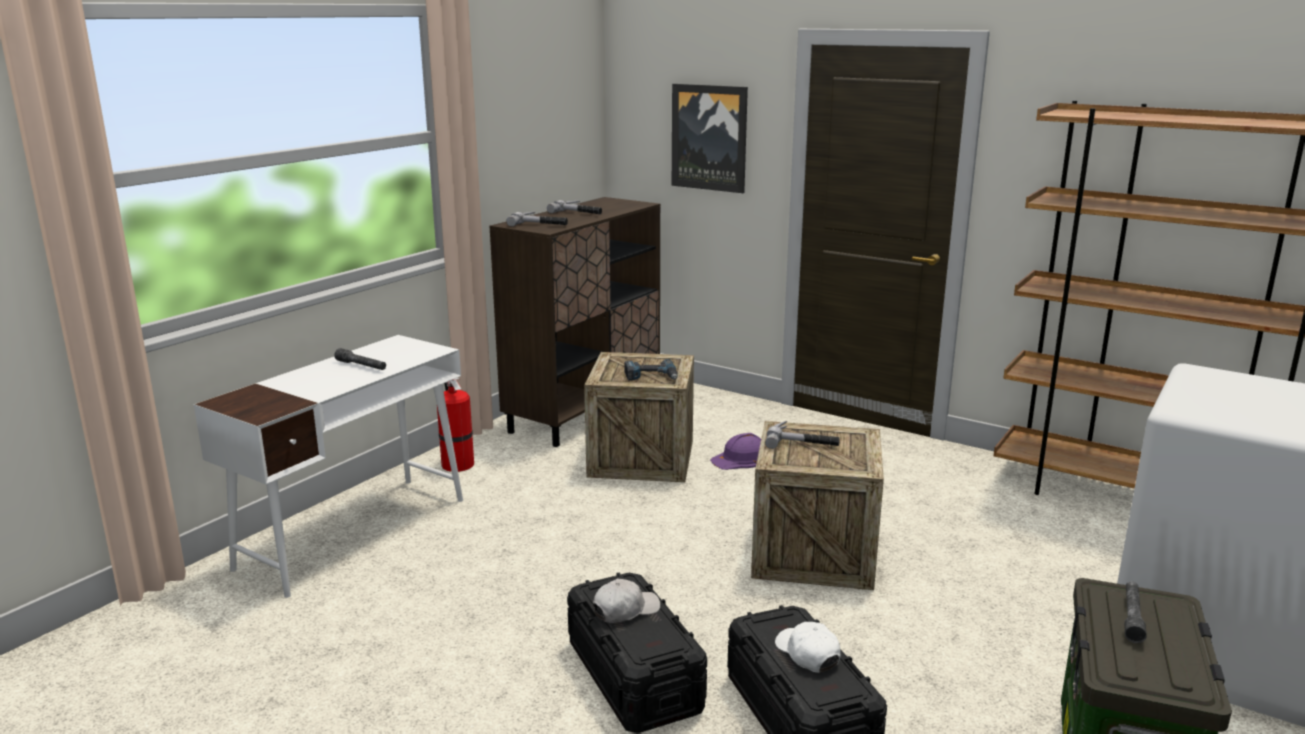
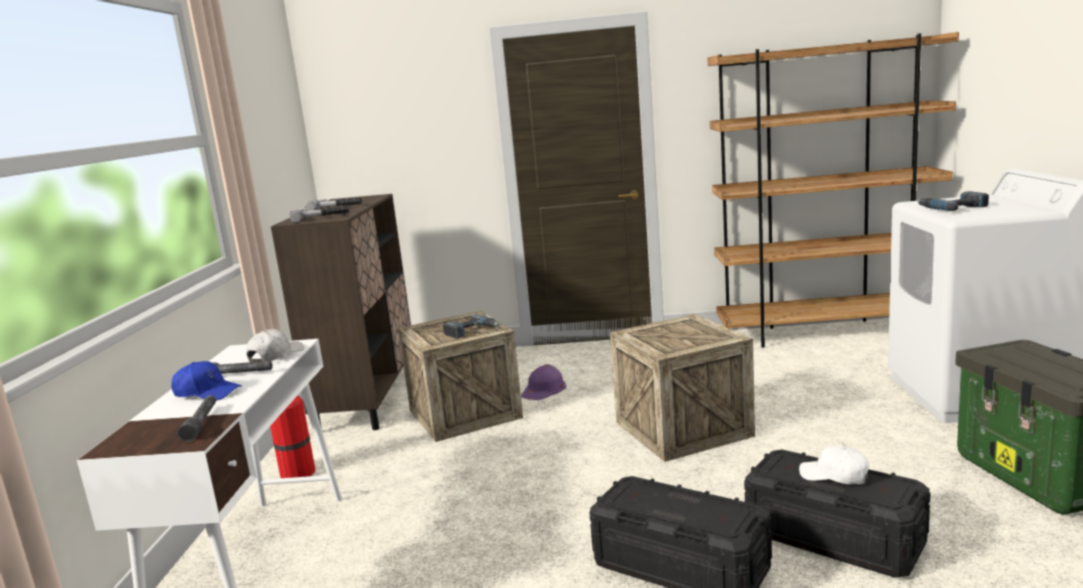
camera: 30 degrees left, 5 degrees down
white cap [593,579,660,623] -> white cap moved to [246,329,304,362]
picture [672,84,748,193] -> none
hammer [765,421,840,449] -> none
grey flashlight [1124,581,1147,643] -> grey flashlight moved to [178,395,216,442]
none -> blue cap [171,361,242,401]
none -> power drill [917,191,989,211]

